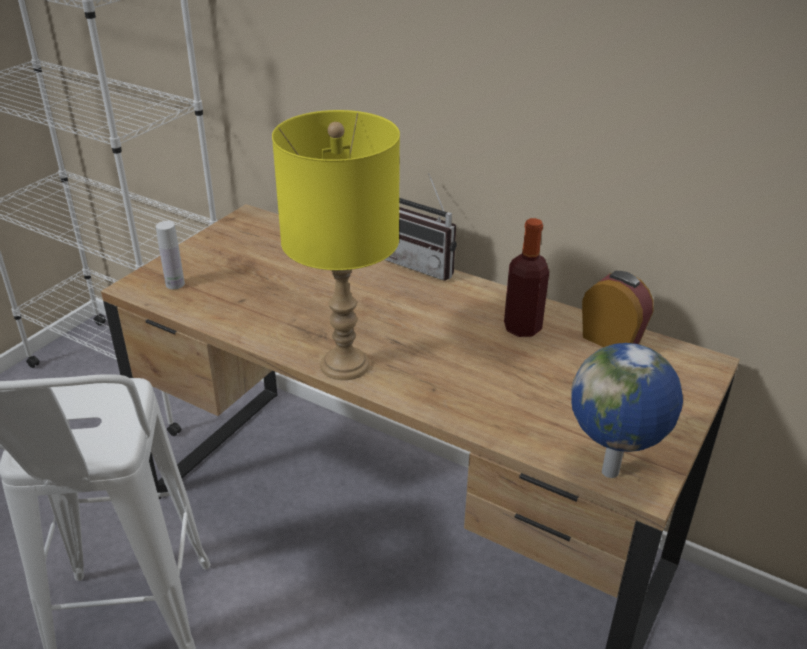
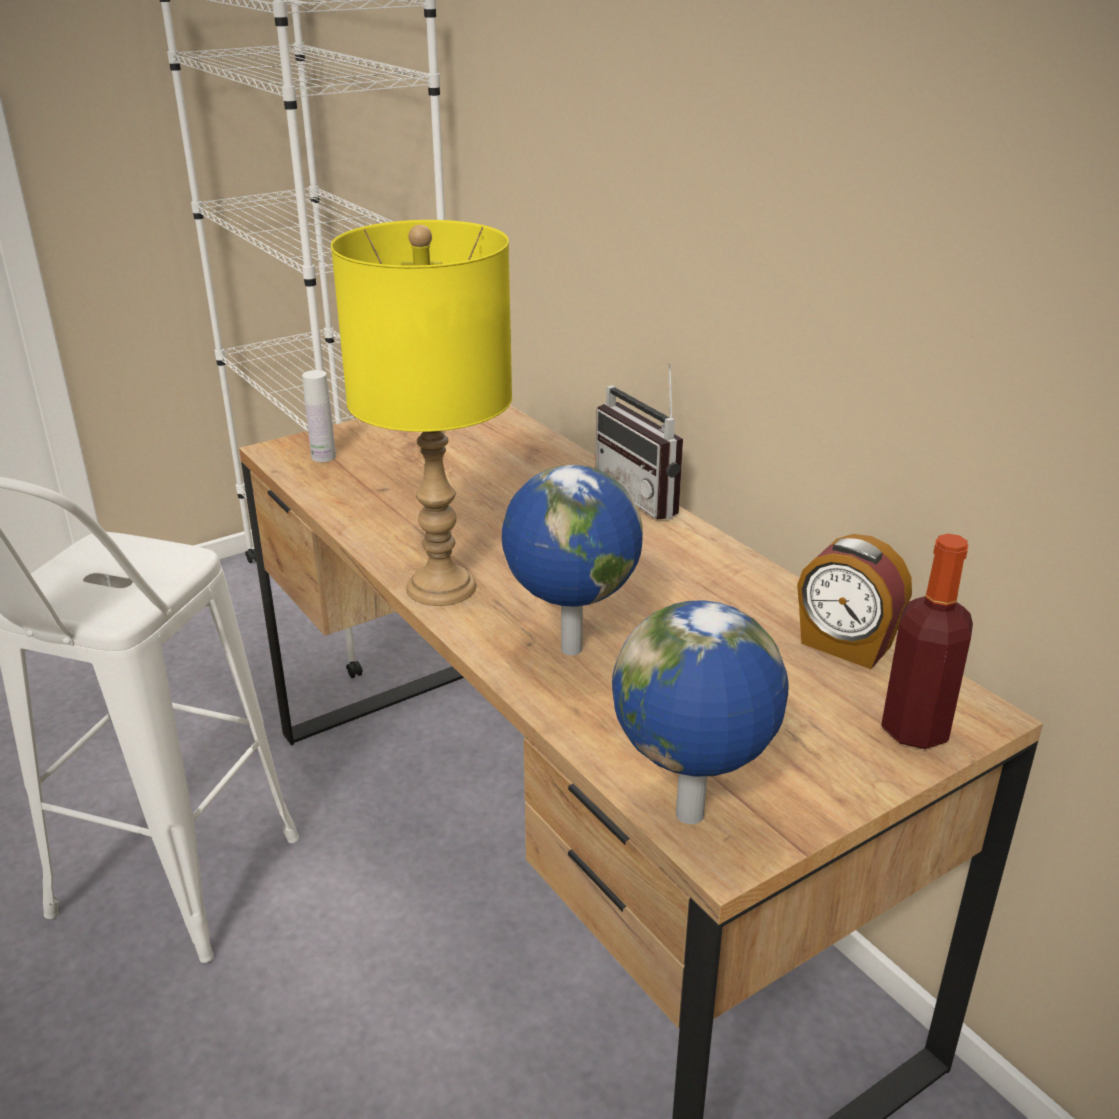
camera: 25 degrees right, 5 degrees down
bottle [504,218,549,337] -> bottle moved to [881,534,973,749]
alarm clock [582,271,654,347] -> alarm clock turned 150 degrees clockwise [797,534,912,669]
none -> globe [501,465,643,655]

